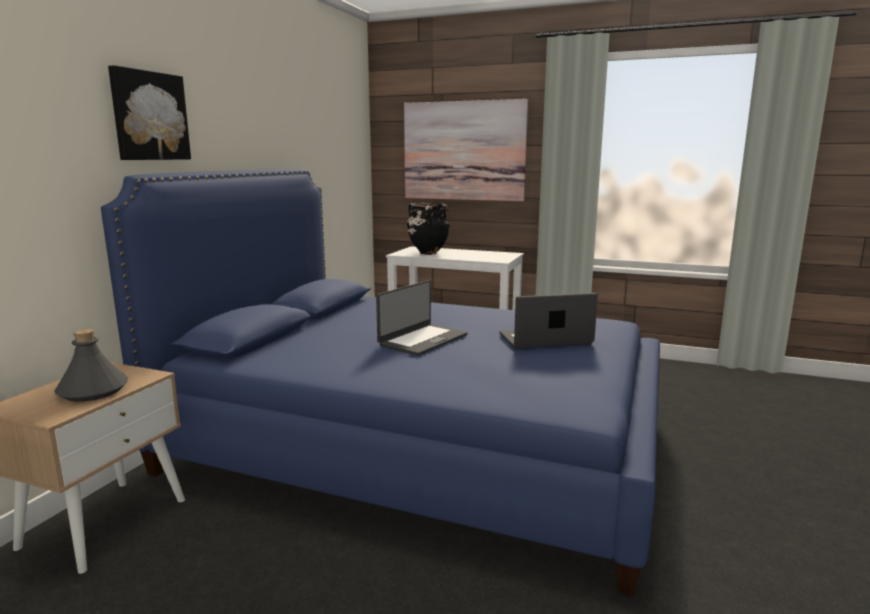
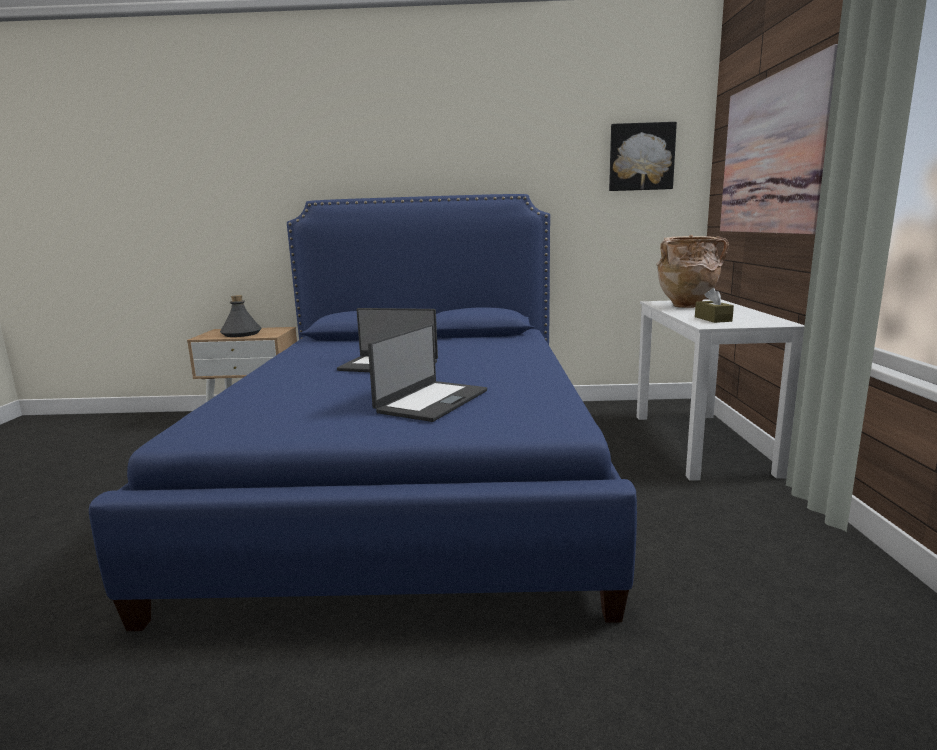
camera: 70 degrees right, 0 degrees up
picture [108,65,191,160] -> picture moved to [609,122,677,191]
black vase [407,202,450,255] -> beige vase [657,235,729,308]
laptop [500,293,598,348] -> laptop turned 60 degrees clockwise [368,324,487,422]
none -> brown tissue box [695,288,734,323]

